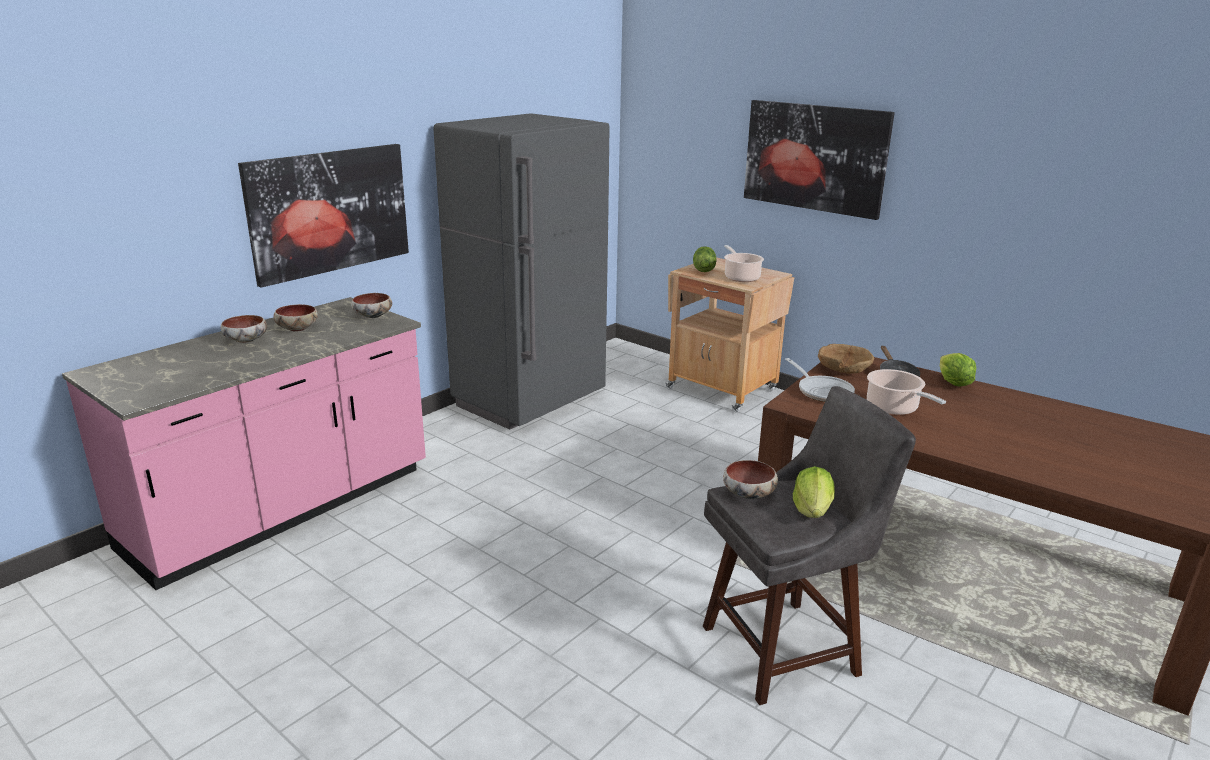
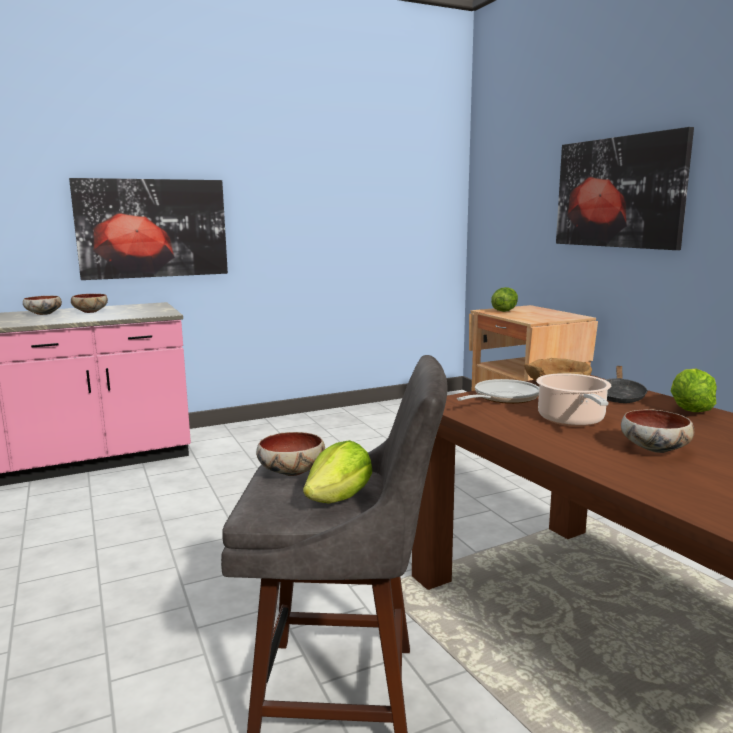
camera: 25 degrees right, 10 degrees down
bowl [351,293,392,318] -> bowl moved to [621,409,694,453]
grey fridge [433,113,609,429] -> none
cooking pot [724,245,764,282] -> none
frying pan [785,358,855,402] -> frying pan turned 135 degrees counterclockwise [457,379,539,404]

